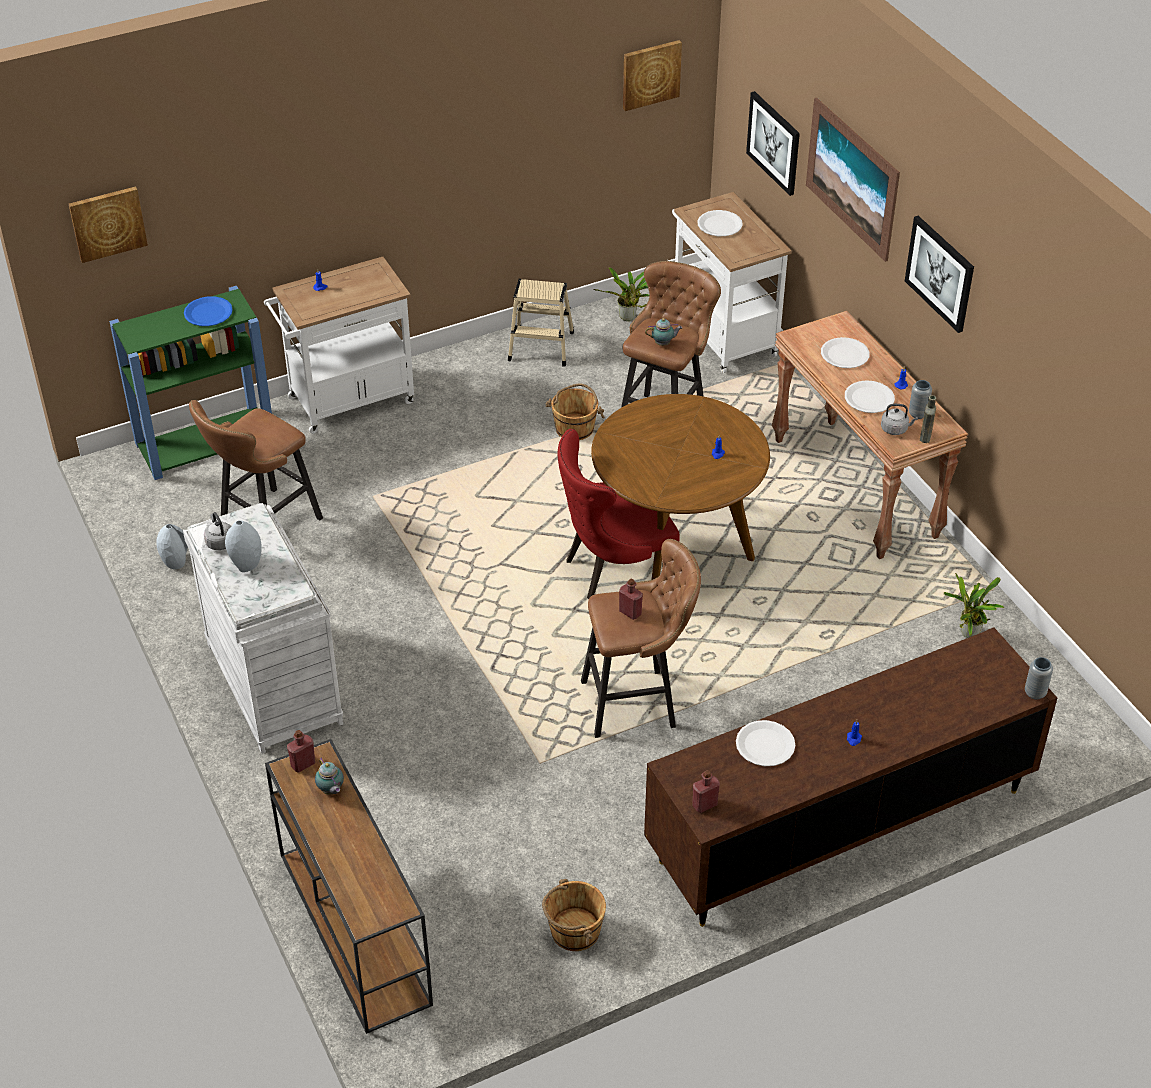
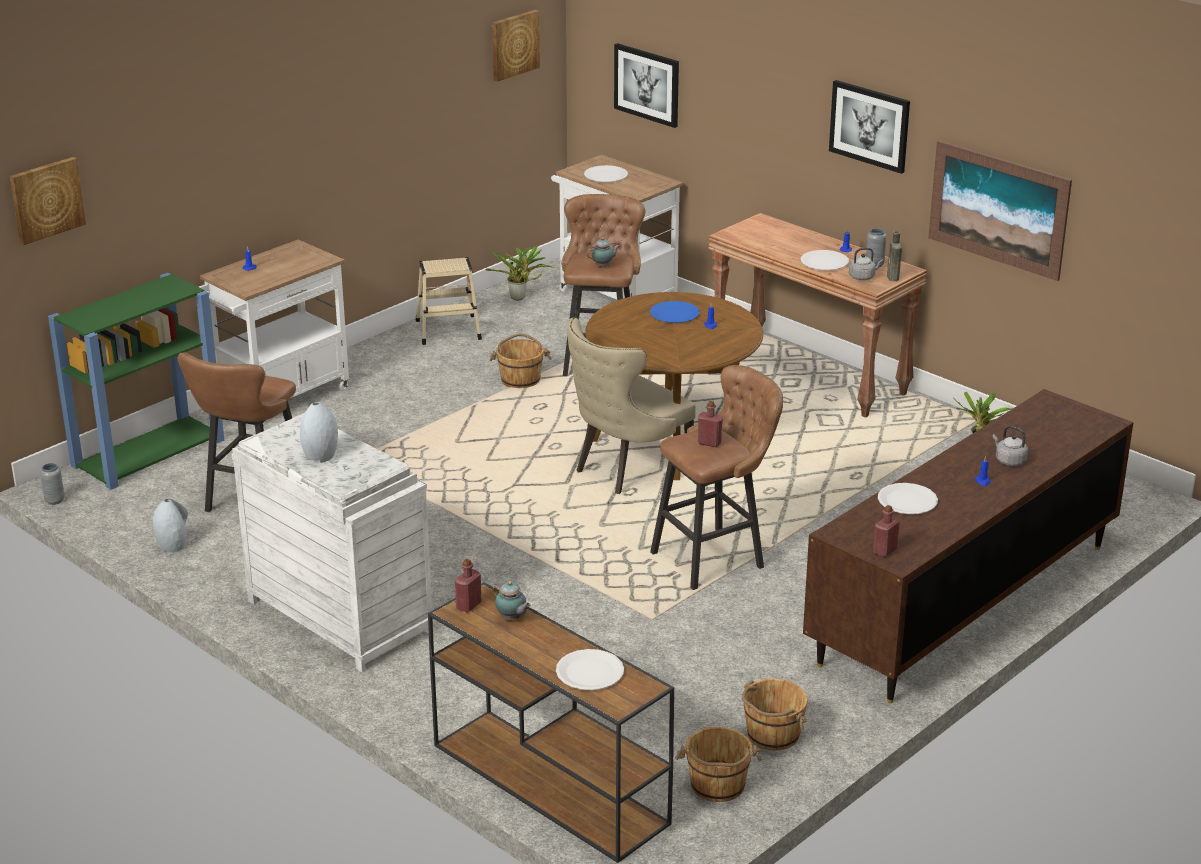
camera: 20 degrees left, 15 degrees down
blue plate [184,296,233,326] -> blue plate moved to [650,301,700,323]
grey kettle [204,512,231,550] -> grey kettle moved to [993,426,1028,466]
red chair [558,429,680,599] -> beige chair [567,317,696,494]
picture [806,98,900,262] -> picture moved to [928,141,1072,281]
white plate [821,337,870,368] -> white plate moved to [556,649,624,690]
grey vase [1025,657,1053,700] -> grey vase moved to [40,463,65,505]
none -> brown bucket [675,727,762,802]

